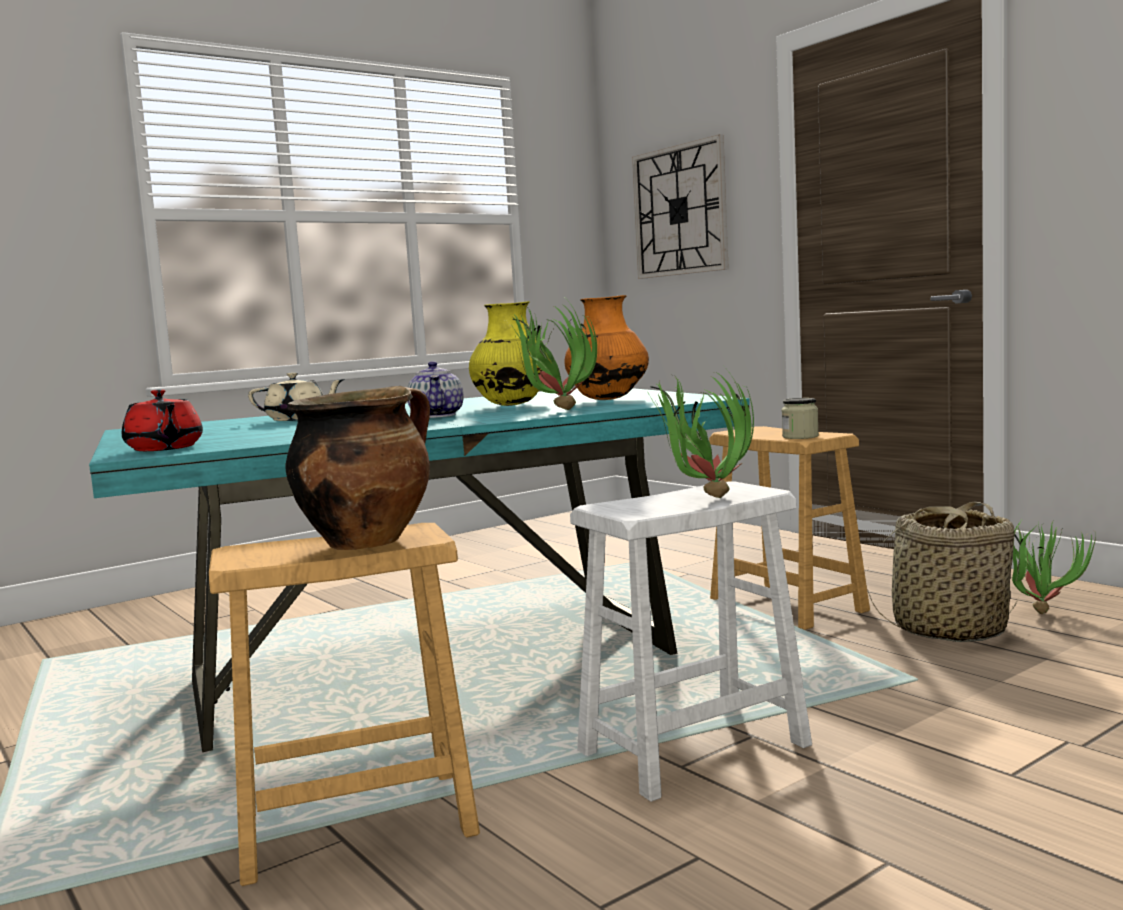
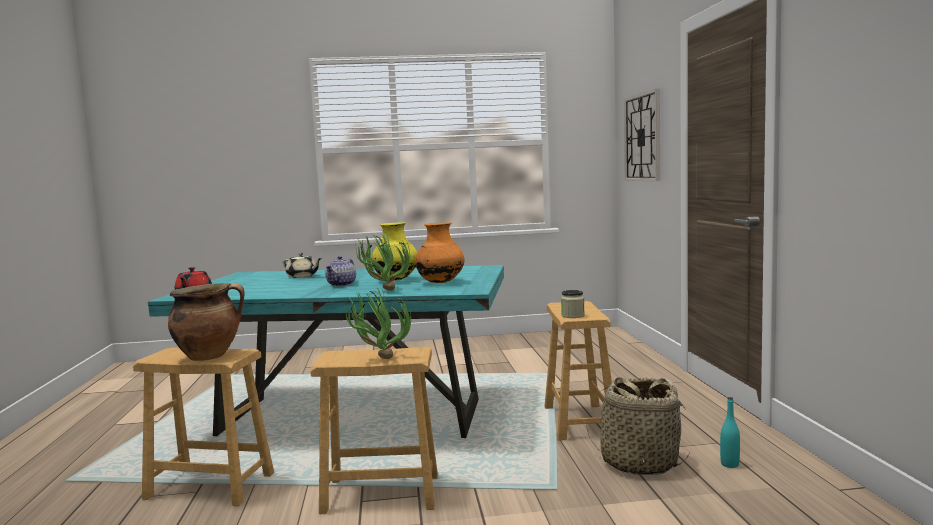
camera: 30 degrees right, 0 degrees up
white stool [570,481,812,802] -> brown stool [310,347,438,514]
potted plant [1012,521,1096,614] -> turquoise bottle [720,397,740,468]

